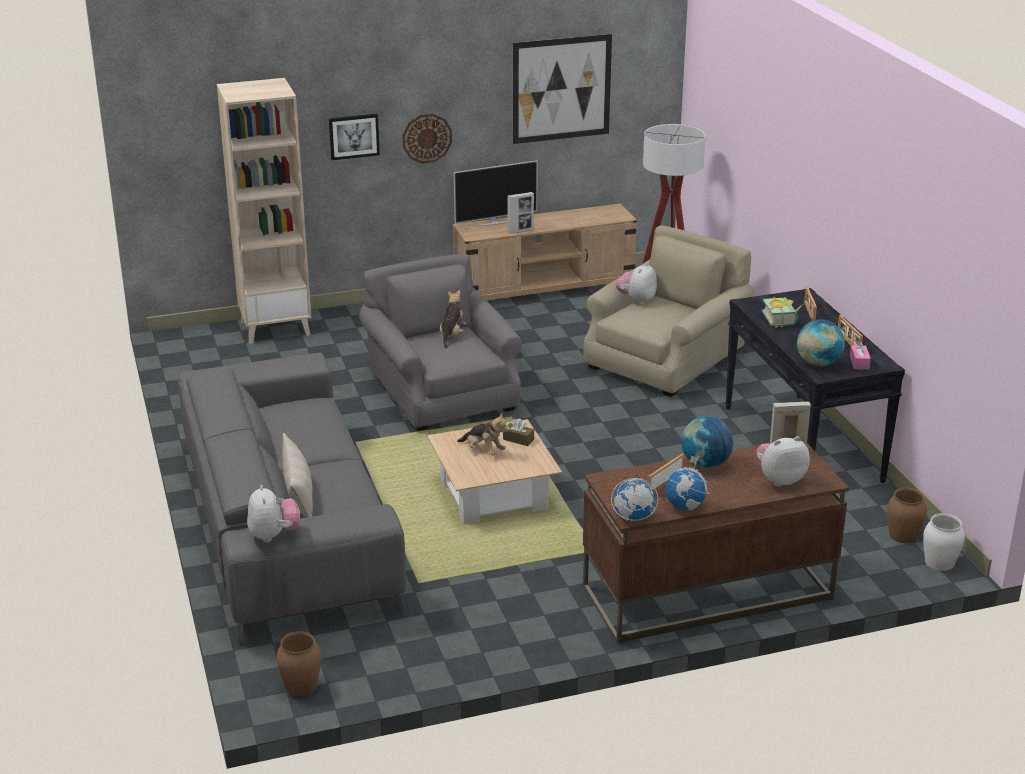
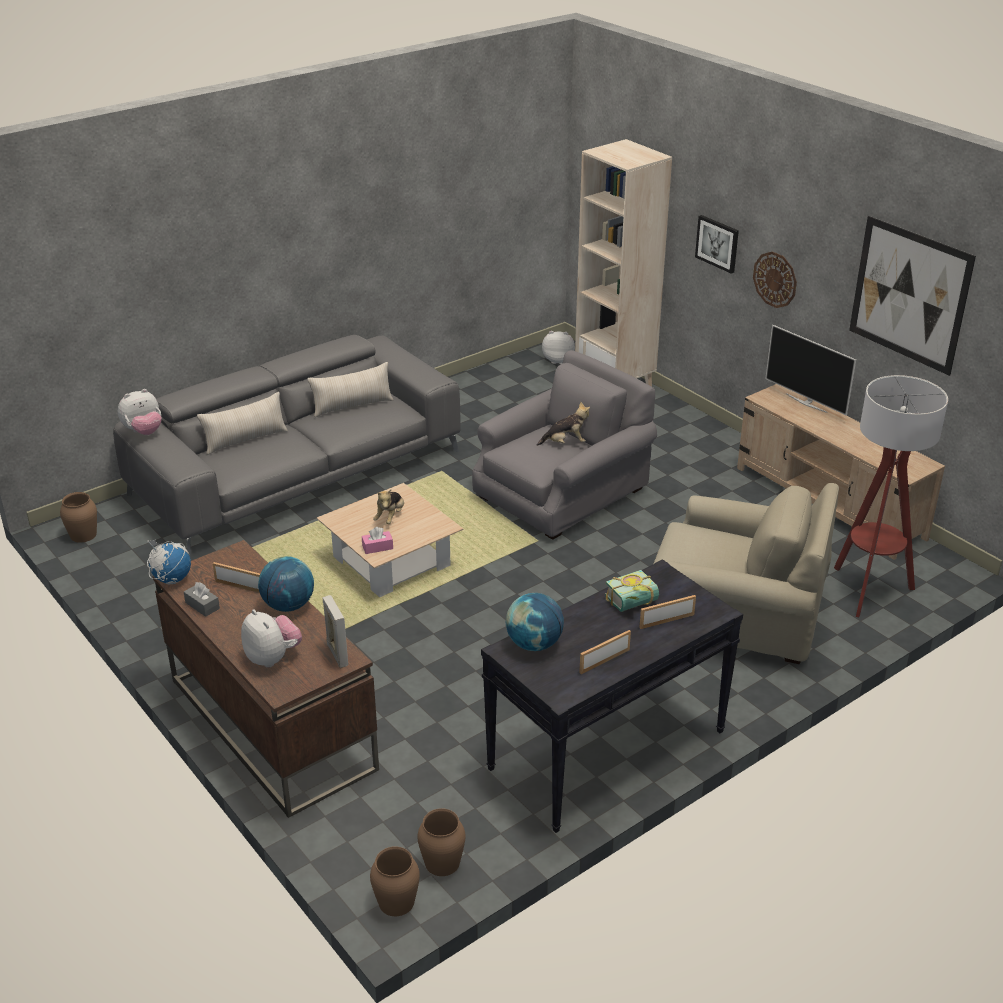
camera: 70 degrees right, 5 degrees up
brown tissue box [503,418,534,446] -> none
picture frame [507,192,534,234] -> none
plush toy [616,262,657,305] -> plush toy moved to [542,331,575,364]
globe [665,455,709,510] -> grey tissue box [184,582,220,617]
pink tissue box [850,341,871,370] -> pink tissue box moved to [362,527,393,554]
white vase [923,513,965,571] -> brown vase [370,846,420,916]
none -> beige pillow [308,362,393,417]

